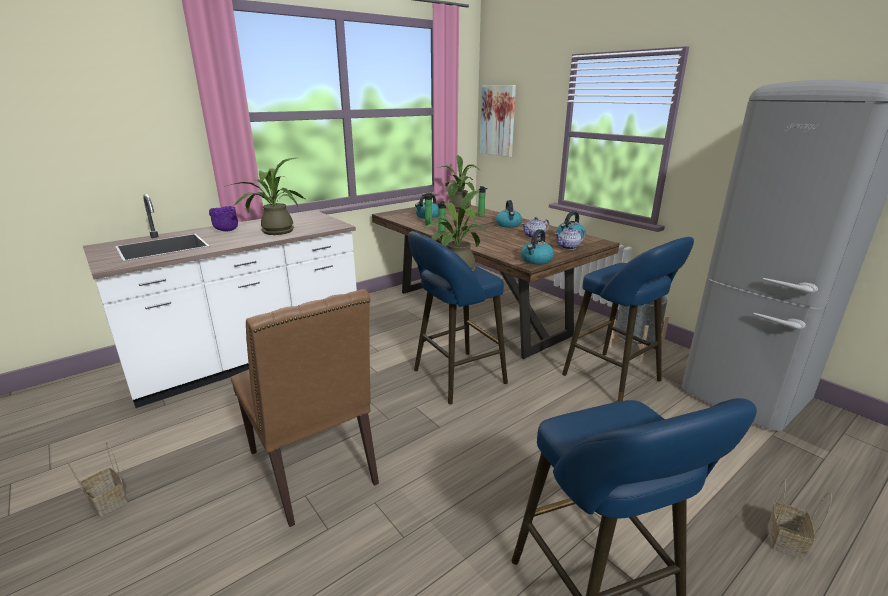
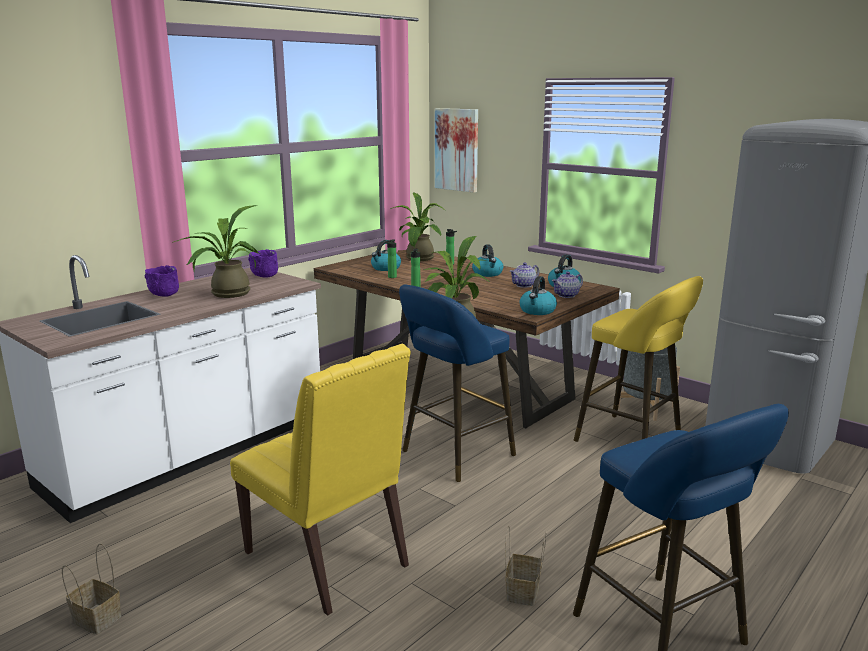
camera: 10 degrees left, 5 degrees down
brown chair [230,289,379,527] -> yellow chair [230,343,411,616]
blue stool [562,237,694,402] -> yellow stool [574,276,703,442]
basket [768,480,832,559] -> basket moved to [505,525,547,606]
none -> purple bowl [248,249,278,278]

